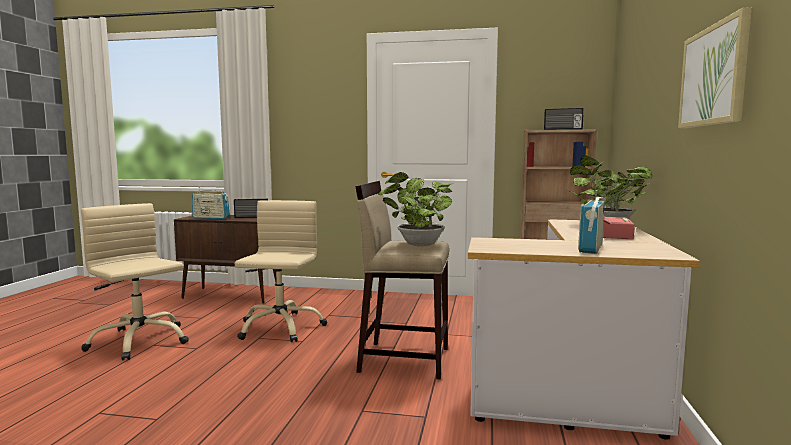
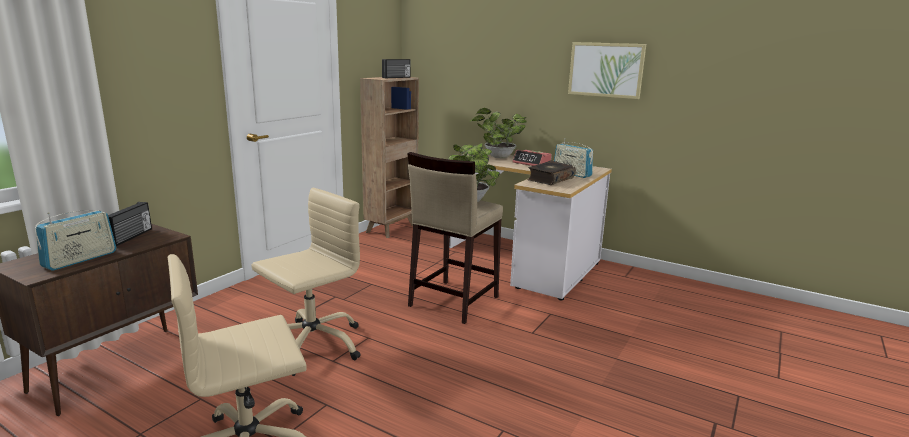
camera: 70 degrees left, 10 degrees up
beige office chair [234,200,327,342] -> beige office chair turned 105 degrees clockwise [251,188,361,376]
none -> book [527,160,576,185]

